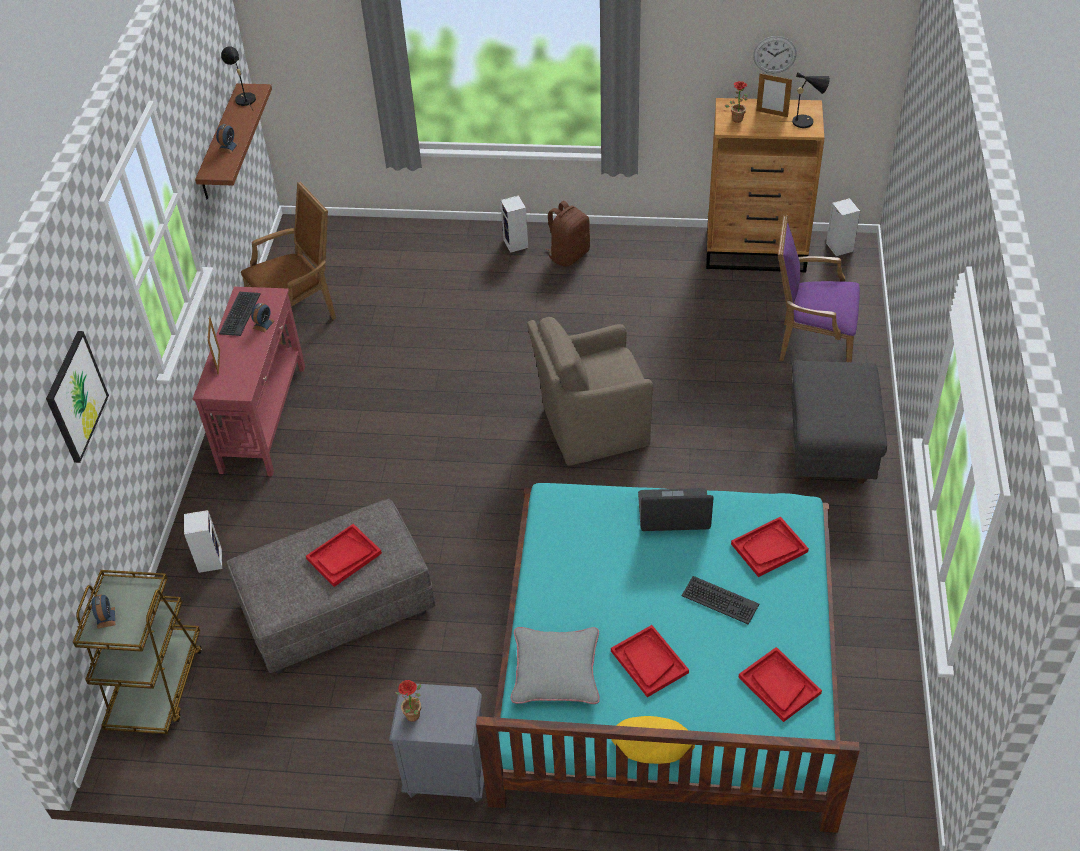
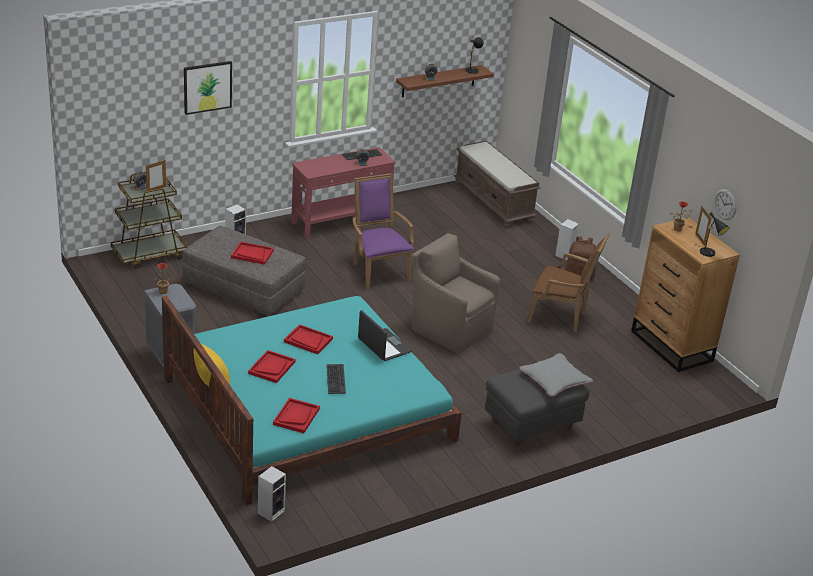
camera: 50 degrees right, 15 degrees down
picture frame [207,316,220,375] -> picture frame moved to [146,160,166,193]
brown armchair [241,182,336,344] -> brown armchair moved to [527,232,610,333]
grey pillow [511,627,600,704] -> grey pillow moved to [520,353,593,397]
red tray [731,517,809,577] -> red tray moved to [284,324,333,354]
purple armchair [778,215,860,362] -> purple armchair moved to [353,173,414,289]
speaker [826,198,860,256] -> speaker moved to [258,466,286,522]
none -> brown bench [454,141,541,228]

